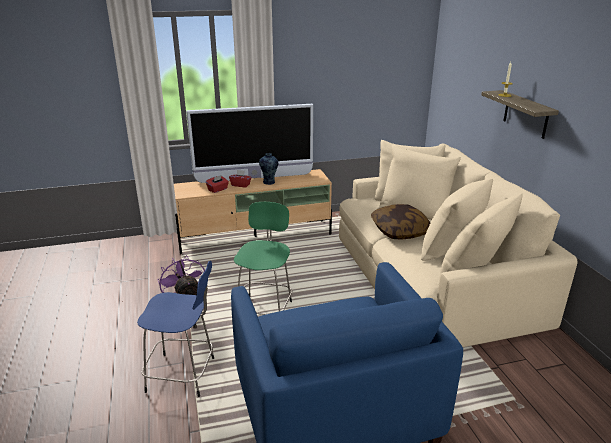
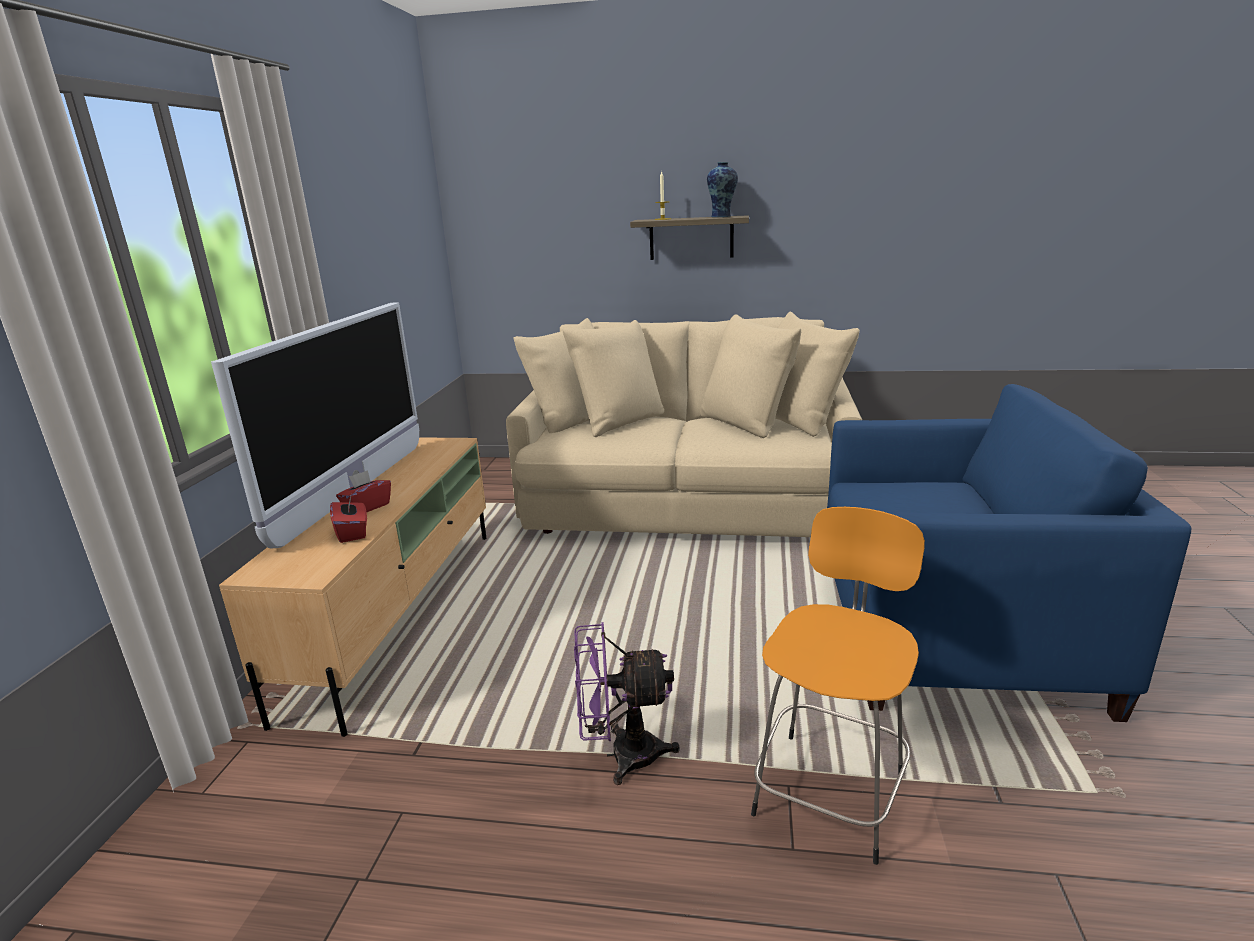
camera: 65 degrees left, 5 degrees down
blue stool [137,261,214,397] -> orange stool [751,507,925,865]
green stool [234,202,292,315] -> none
vase [259,153,278,185] -> vase moved to [707,162,738,217]
pillow [371,204,430,240] -> none

